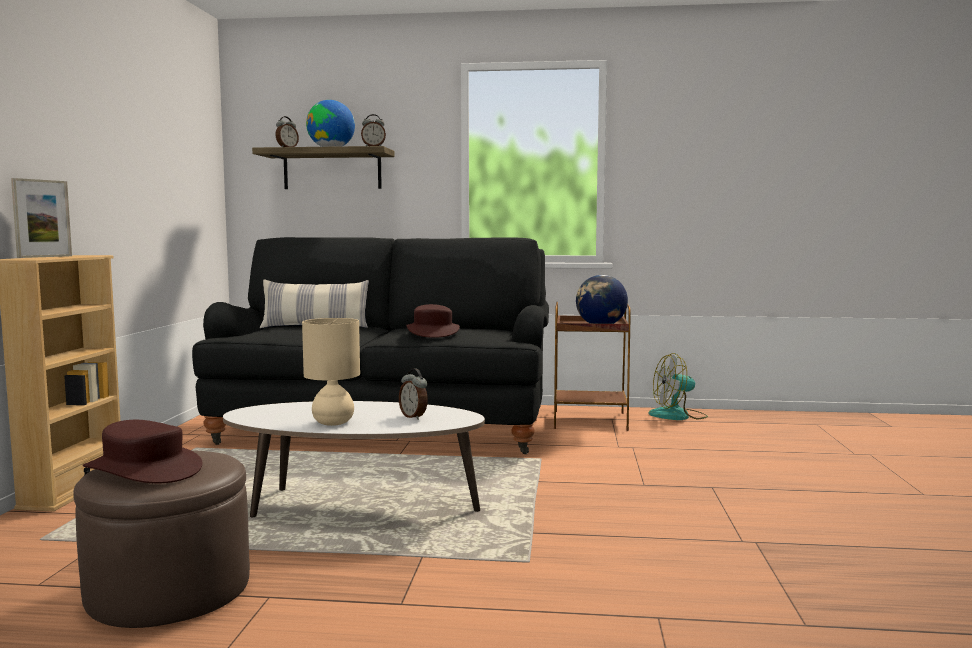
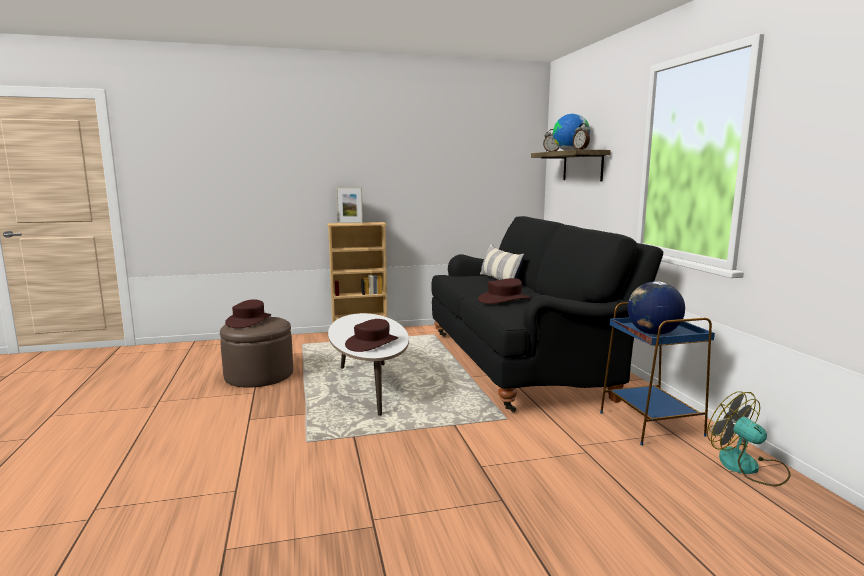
camera: 70 degrees right, 5 degrees up
beige table lamp [302,318,360,426] -> none
alarm clock [399,369,428,420] -> brown hat [345,319,398,352]
brown side table [554,302,631,431] -> blue side table [600,302,715,445]

